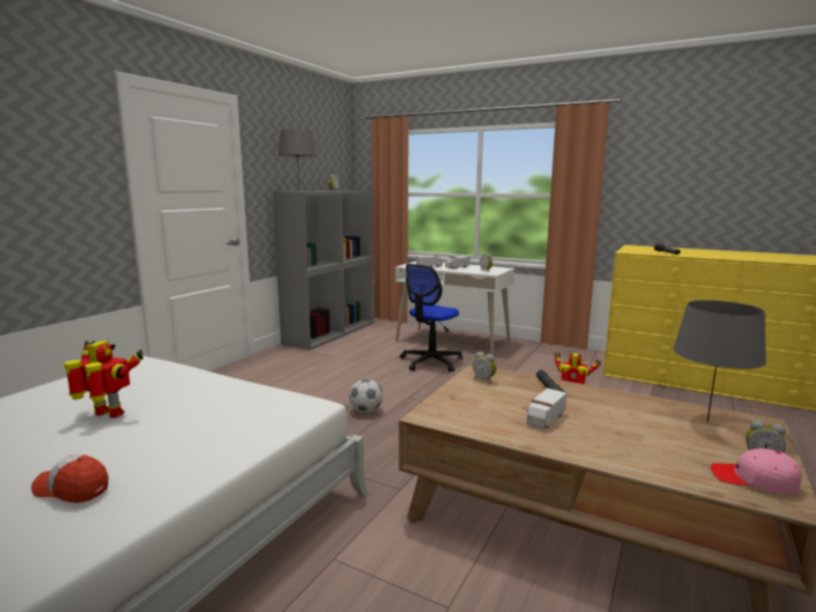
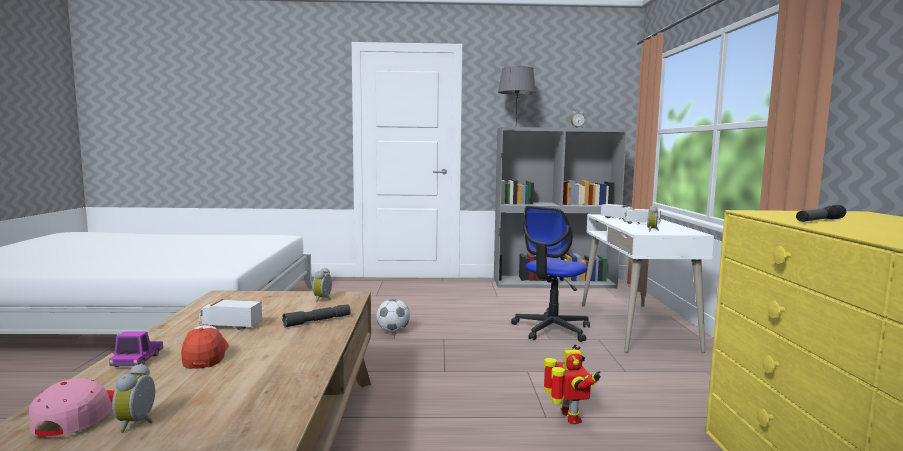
camera: 60 degrees right, 5 degrees down
cap [31,455,109,503] -> cap moved to [181,325,229,369]
toy robot [64,341,143,418] -> none
office chair [400,264,463,372] -> office chair turned 60 degrees counterclockwise [511,206,590,342]
grey table lamp [673,300,766,422] -> none
none -> toy truck [109,332,163,367]

